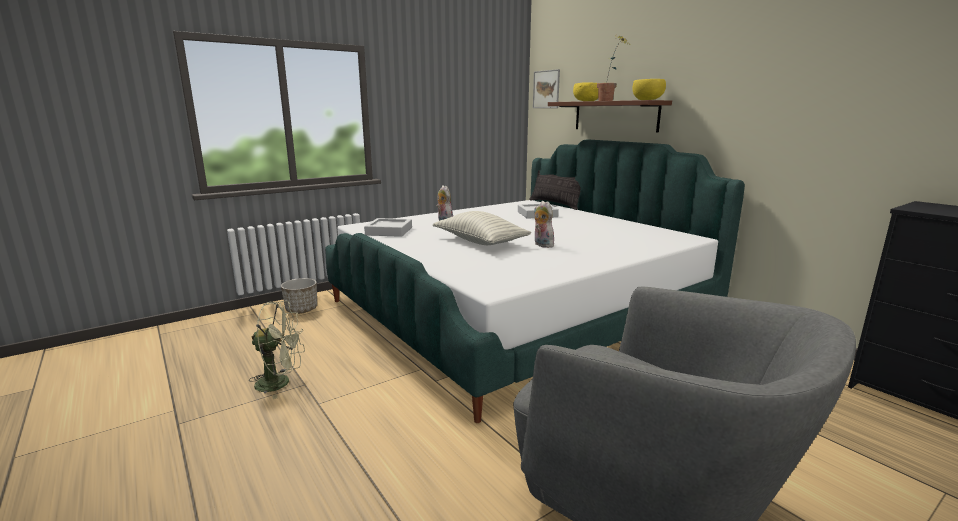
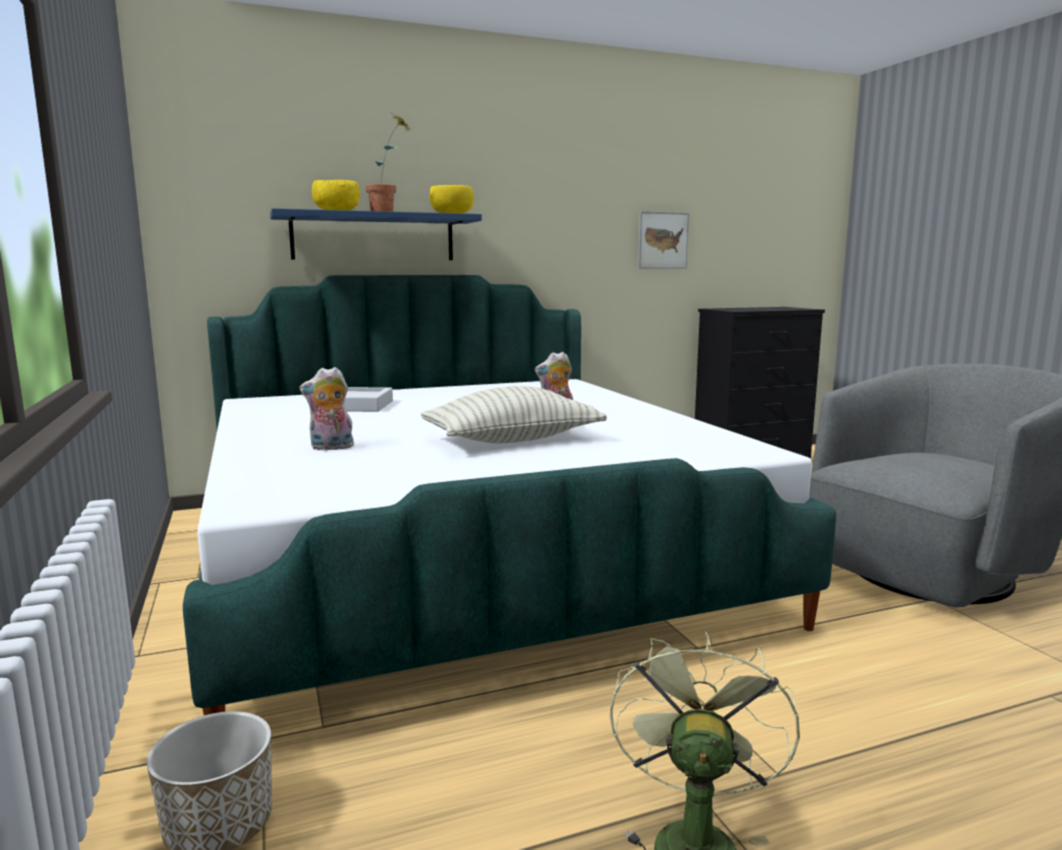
camera: 75 degrees left, 5 degrees down
grey tray [364,218,412,237] -> none
pillow [529,170,581,210] -> none
picture [533,69,560,108] -> picture moved to [638,211,689,269]
brown shelf [548,100,672,132] -> blue shelf [270,208,482,260]

